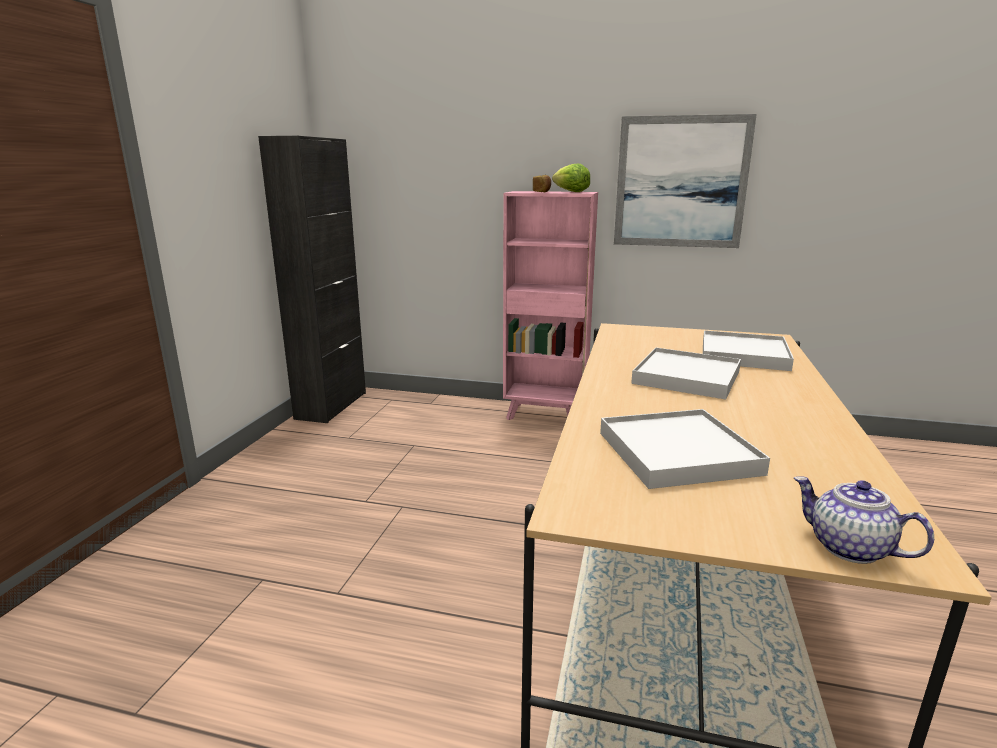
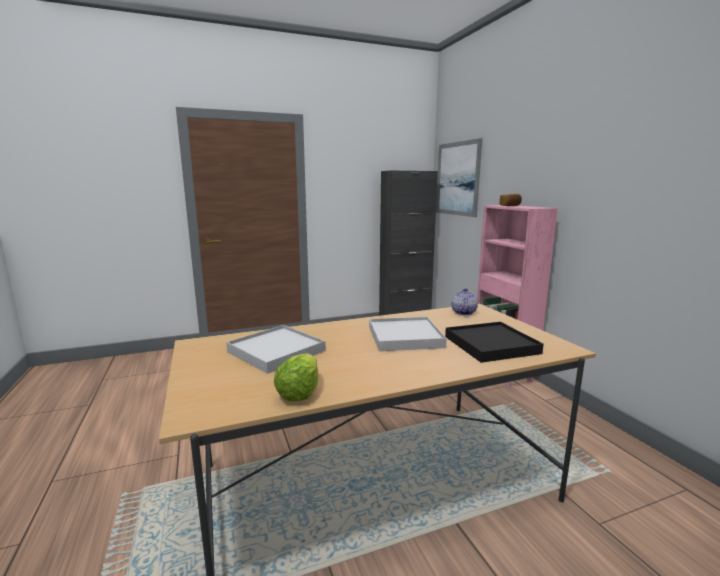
camera: 55 degrees right, 5 degrees down
lettuce [552,164,590,192] -> lettuce moved to [274,354,318,402]
picture [614,114,757,248] -> picture moved to [436,138,482,217]
white tray [703,330,794,371] -> black tray [445,322,544,363]
teapot [794,476,934,564] -> teapot moved to [451,288,478,315]

